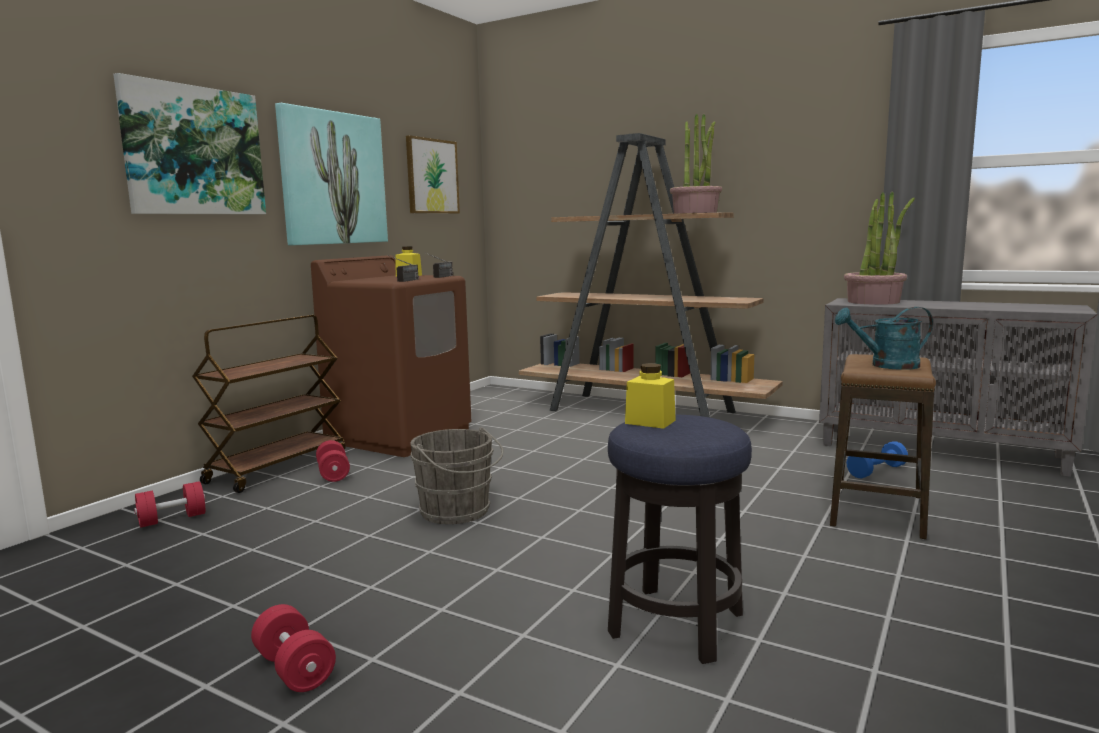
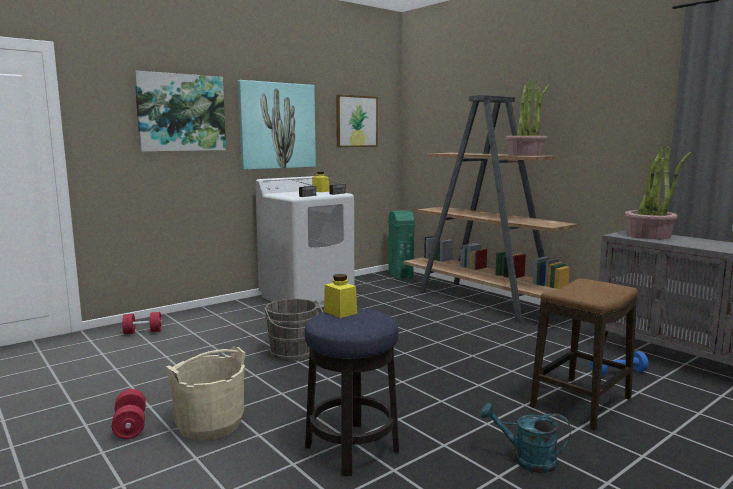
camera: 20 degrees right, 0 degrees up
brown cart [192,315,346,493] -> none
brown washing machine [311,256,472,457] -> white washing machine [255,176,354,308]
red dumbbell [316,440,350,482] -> none
turquoise watering can [835,307,933,370] -> turquoise watering can moved to [480,403,571,473]
none -> beige bucket [166,347,245,441]
none -> green trash can [388,210,416,279]

